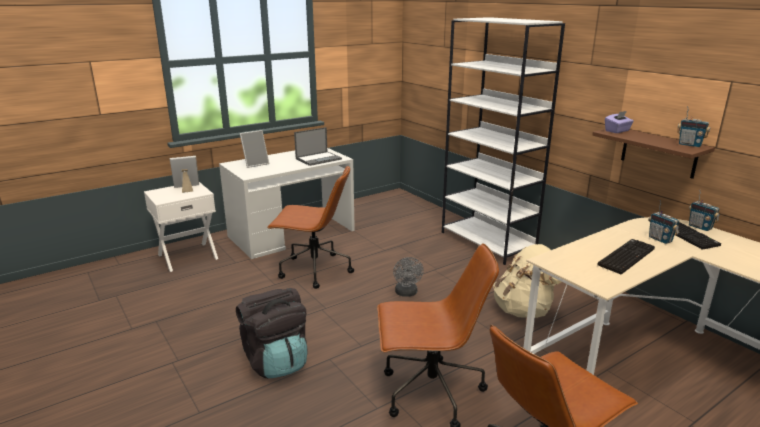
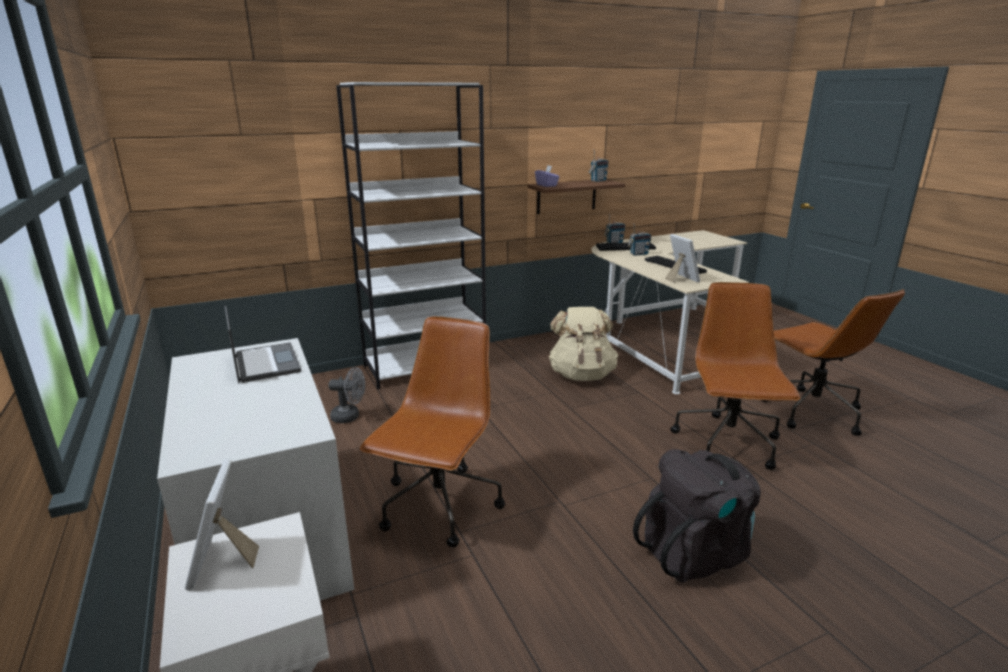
camera: 80 degrees left, 0 degrees up
picture frame [240,130,269,168] -> picture frame moved to [665,234,700,283]
grey fan [393,257,424,297] -> grey fan moved to [328,367,365,423]

